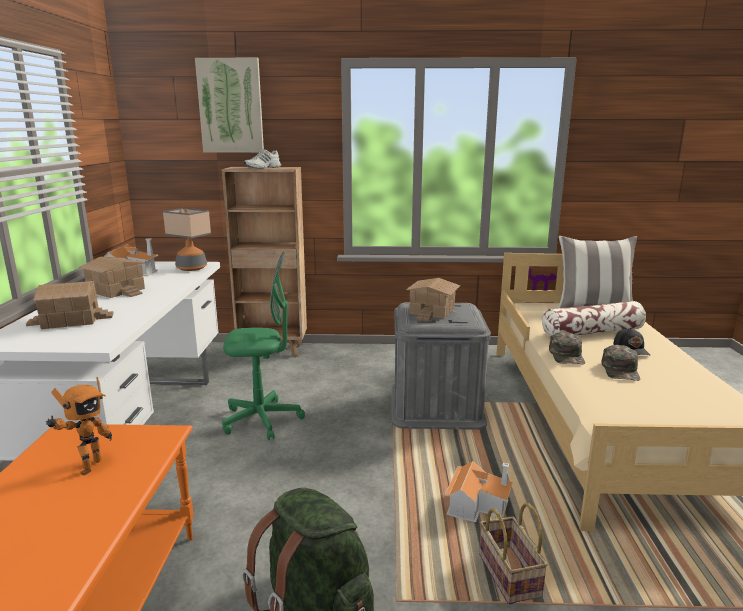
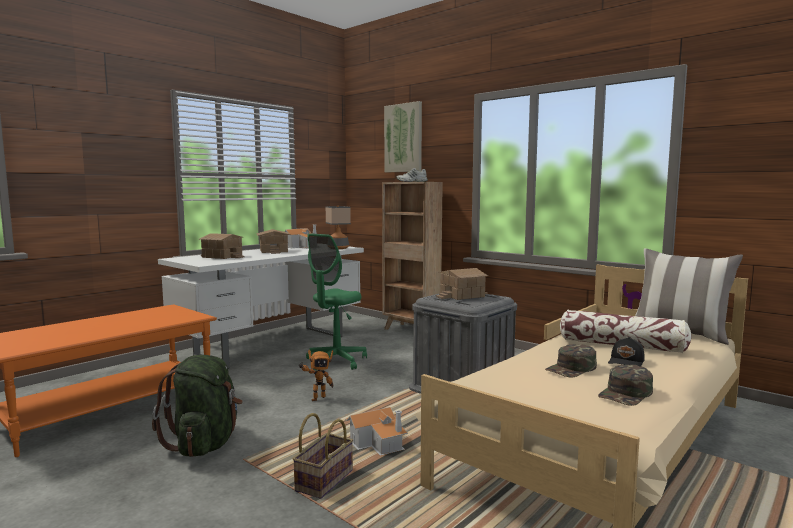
camera: 40 degrees right, 10 degrees down
toy robot [46,377,112,476] -> toy robot moved to [298,350,333,401]
green office chair [222,252,305,440] -> green office chair turned 90 degrees clockwise [306,233,367,370]
green cap [549,332,585,364] -> green cap moved to [598,365,653,406]

